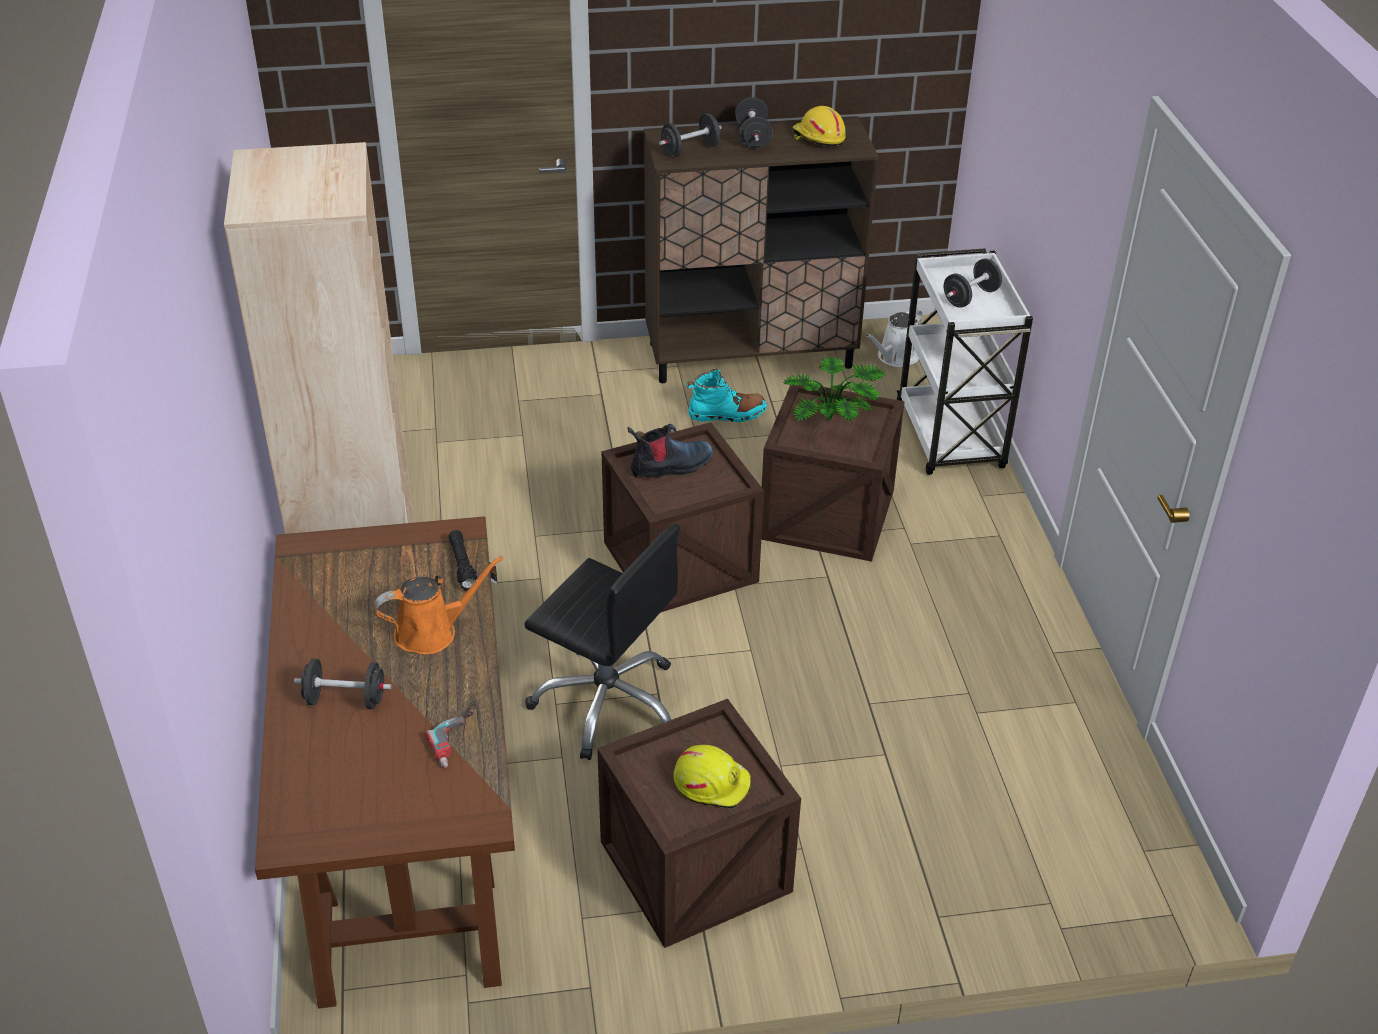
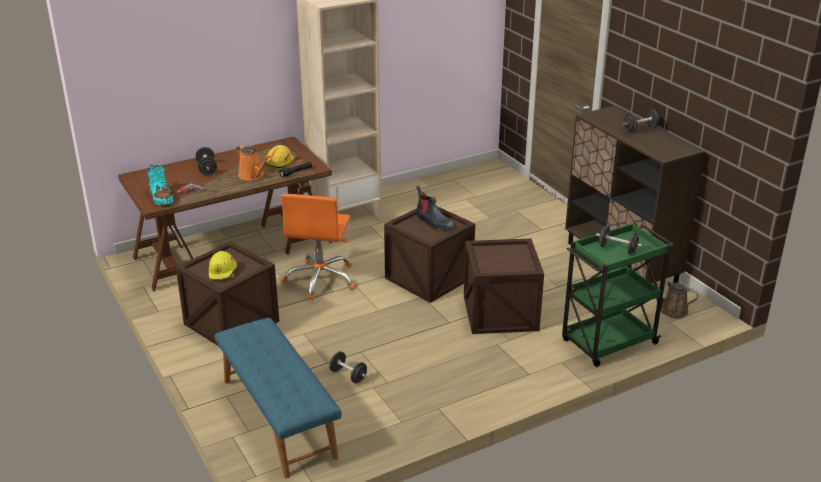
camera: 70 degrees right, 10 degrees down
black office chair [524,524,680,760] -> orange office chair [281,194,355,300]
black dumbbell [659,113,722,157] -> black dumbbell moved to [329,351,367,383]
turquoise boot [687,369,767,422] -> turquoise boot moved to [146,164,174,205]
potted plant [783,357,885,421] -> none
yellow hard hat [792,106,846,146] -> yellow hard hat moved to [266,145,295,168]
white watering can [866,309,922,367] -> brown watering can [639,274,699,319]
white cart [897,249,1033,475] -> green cart [562,222,674,367]
none -> blue bench [214,318,342,479]

